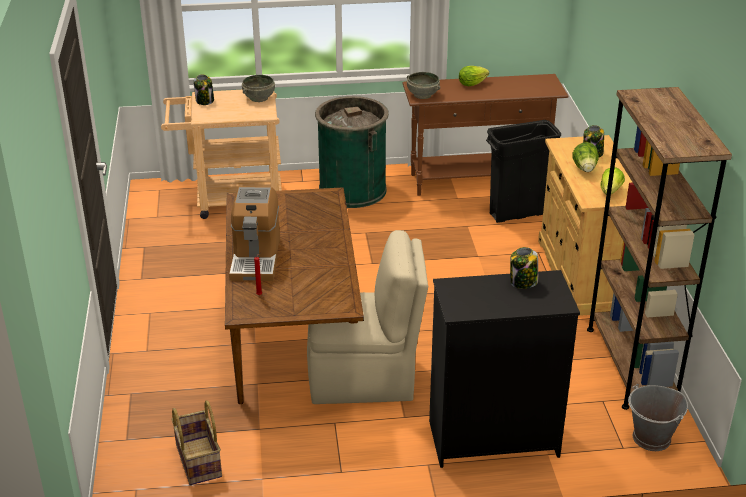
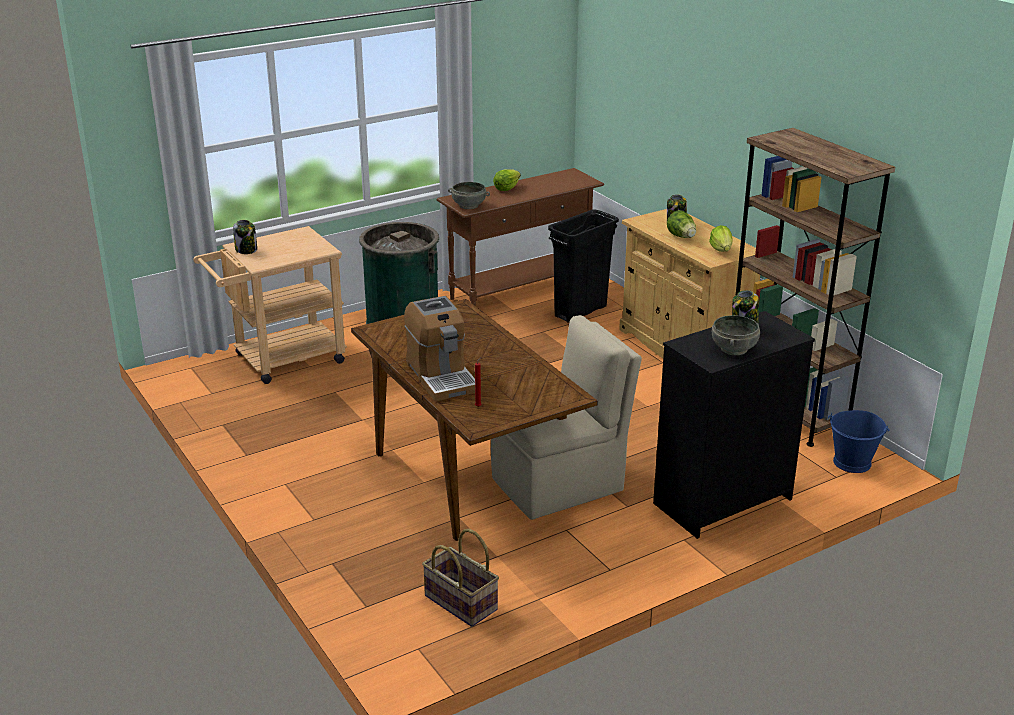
camera: 25 degrees left, 5 degrees down
grey bowl [242,75,275,102] -> grey bowl moved to [712,315,760,355]
grey bucket [628,384,688,451] -> blue bucket [828,410,889,473]

